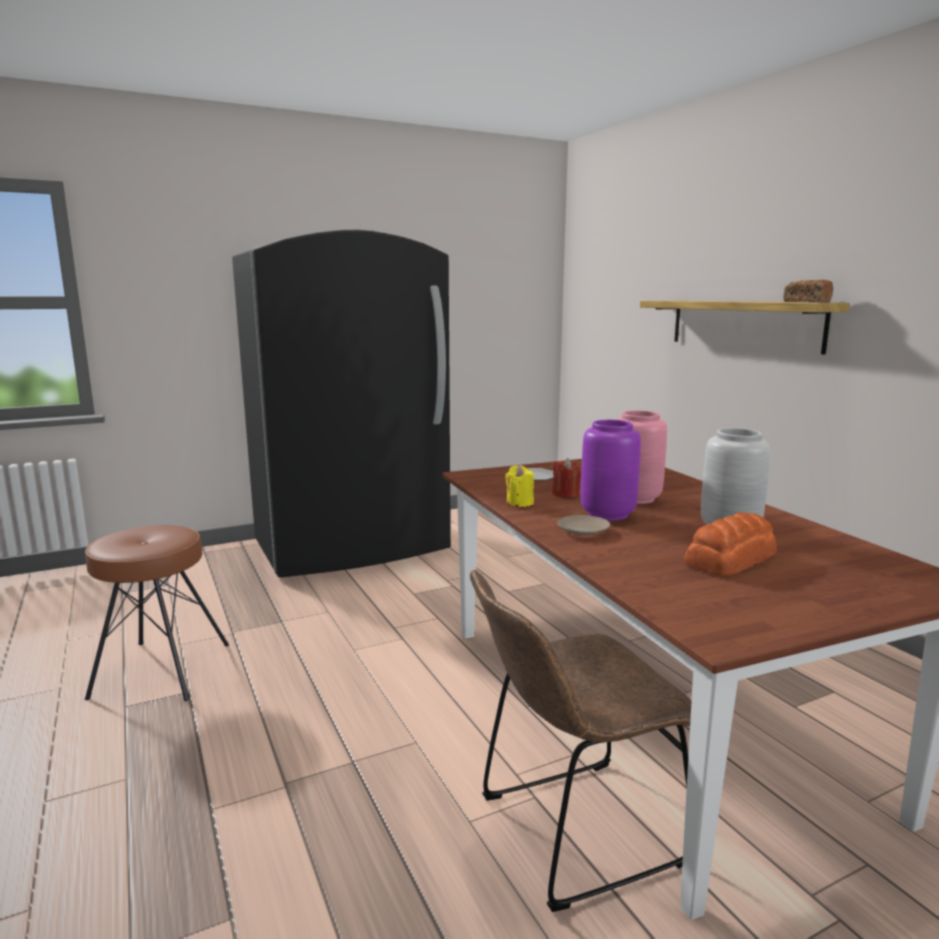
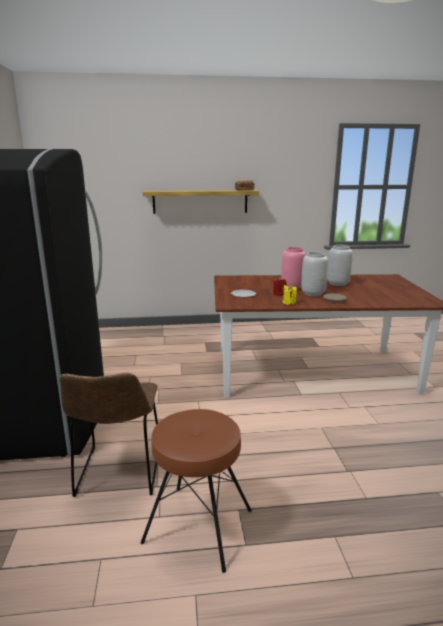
camera: 70 degrees left, 5 degrees up
brown chair [470,570,692,912] -> brown chair moved to [60,373,158,497]
purple vase [581,420,641,521] -> grey vase [301,252,328,296]
bread [684,512,777,576] -> none

